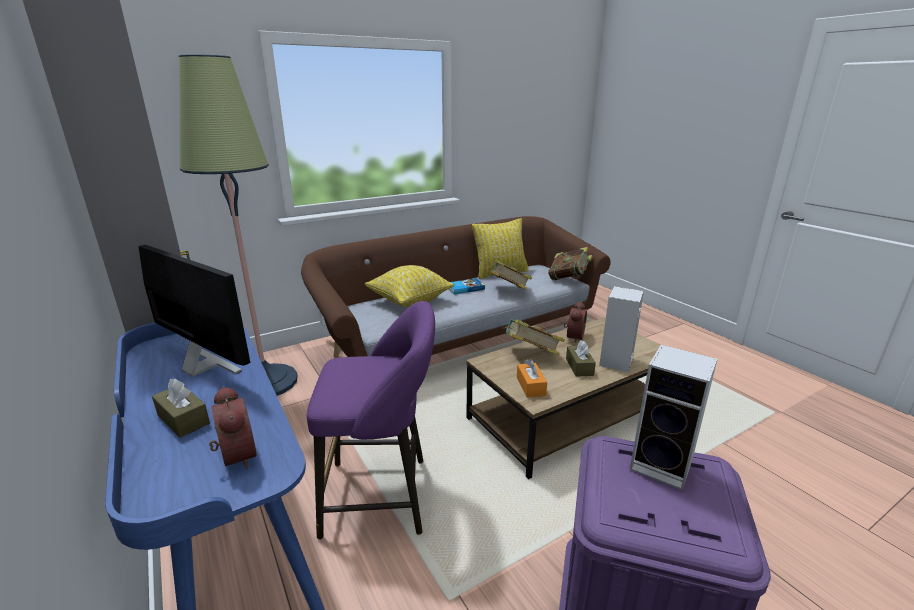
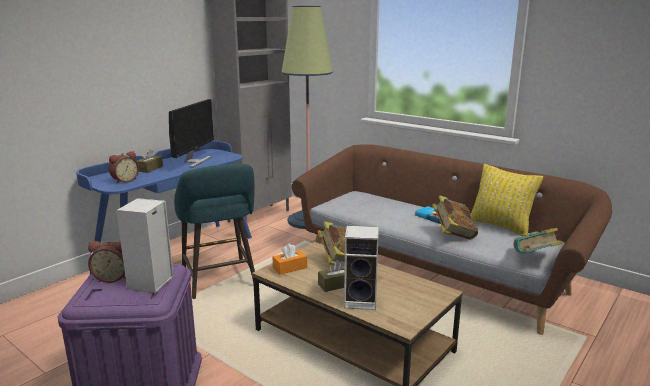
camera: 70 degrees right, 5 degrees down
purple stool [307,301,435,540] -> turquoise stool [174,164,255,299]
yellow pillow [365,265,454,307] -> none
alarm clock [564,302,587,343] -> alarm clock moved to [88,241,126,283]

